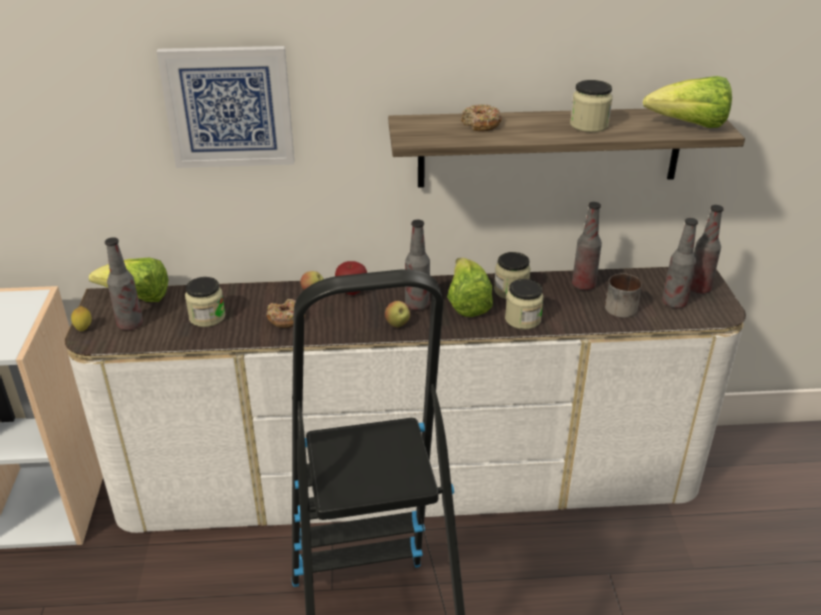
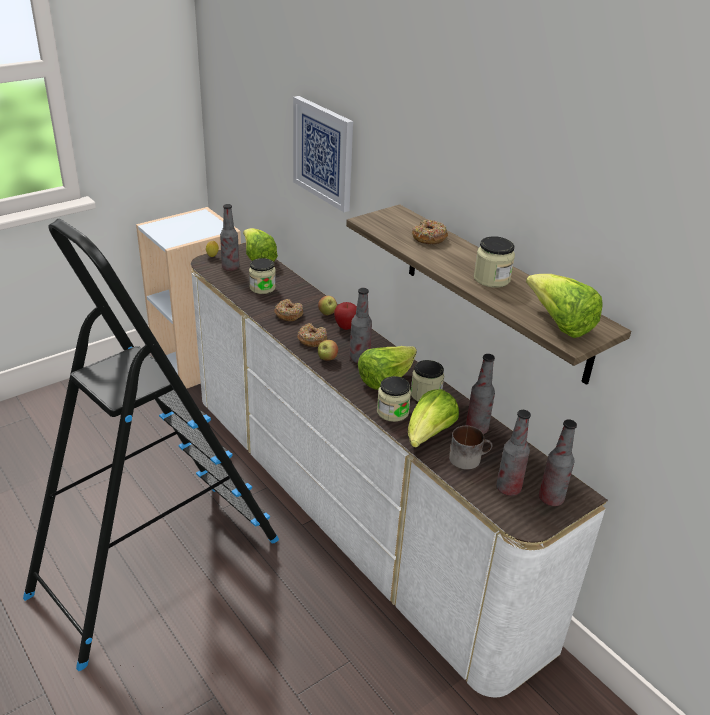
camera: 55 degrees right, 0 degrees up
none -> donut [297,323,327,347]
none -> lettuce [408,389,459,448]

